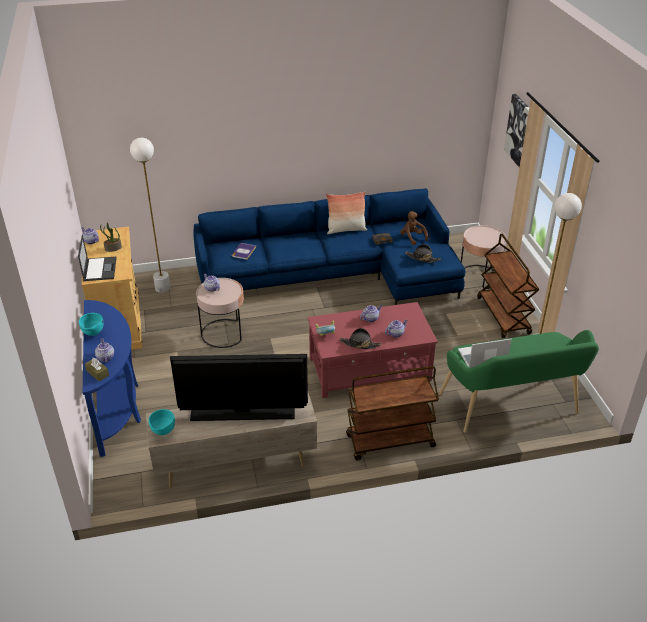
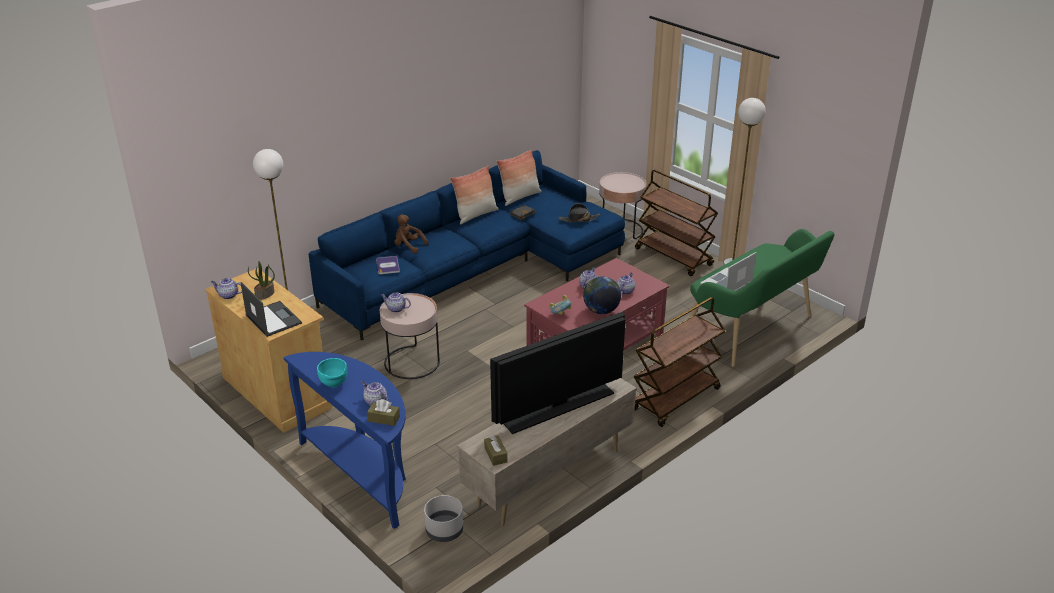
camera: 30 degrees left, 5 degrees down
turquoise bowl [149,409,175,435] -> brown tissue box [484,436,508,466]
black hat [339,328,382,349] -> globe [583,276,621,314]
brown plush toy [400,211,428,245] -> brown plush toy moved to [394,214,428,254]
picture [504,94,529,167] -> none
none -> grey planter [424,495,463,542]
none -> pillow [496,149,541,206]

